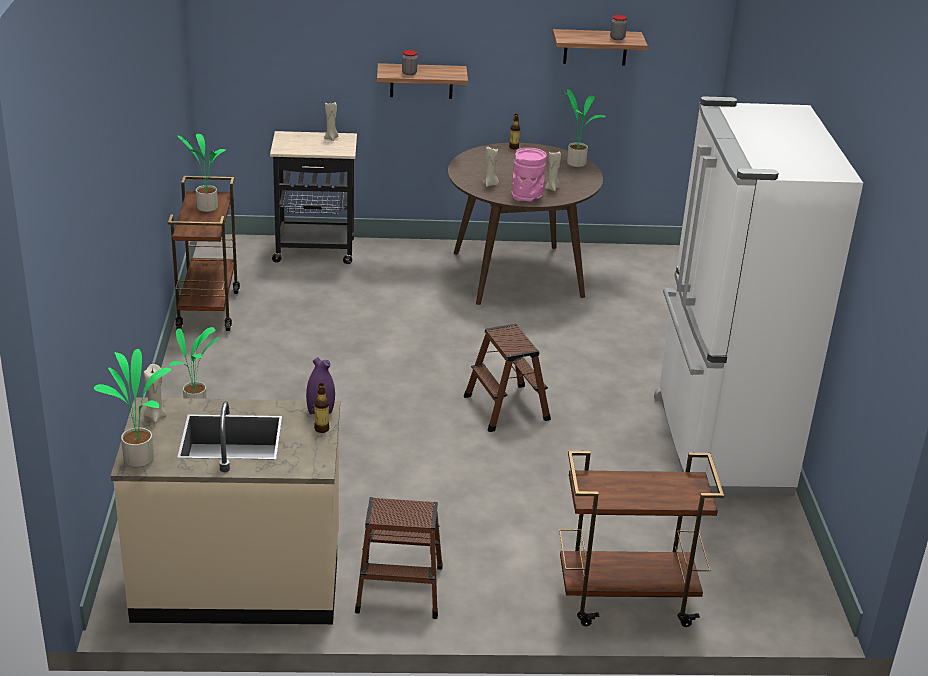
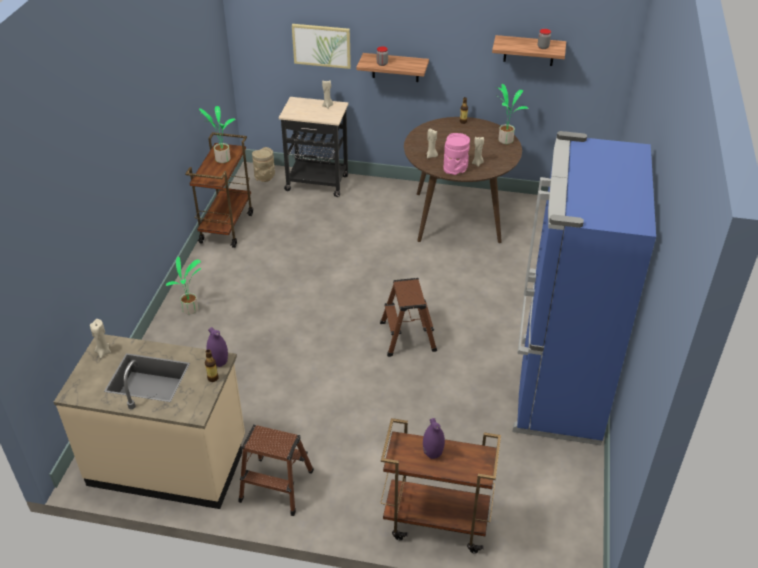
camera: 15 degrees right, 10 degrees up
potted plant [94,349,172,468] -> none
white fridge [654,96,863,496] -> blue fridge [512,131,656,445]
none -> beige vase [252,147,275,182]
none -> picture [292,24,351,69]
none -> purple vase [423,418,445,459]

